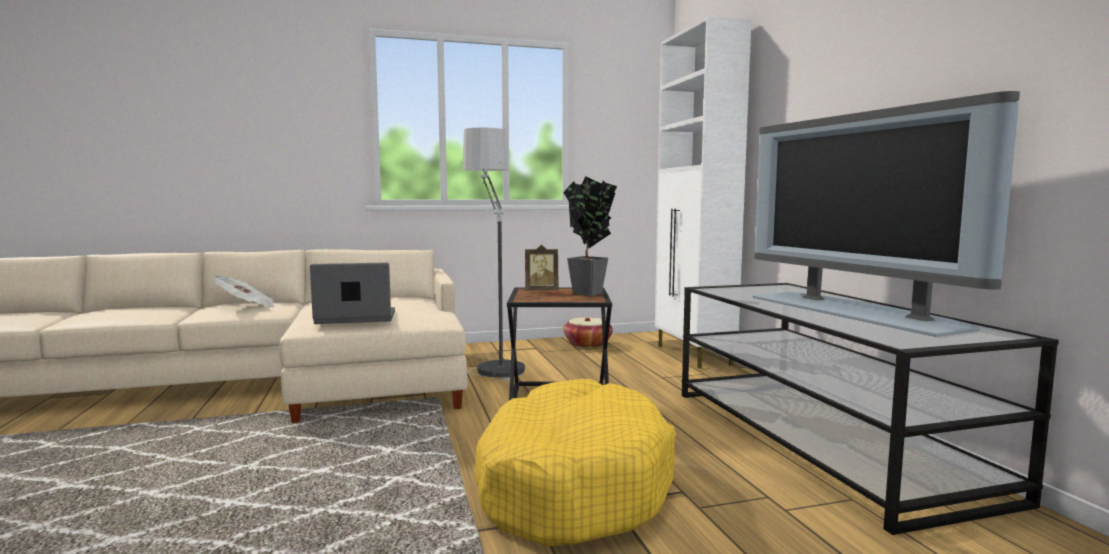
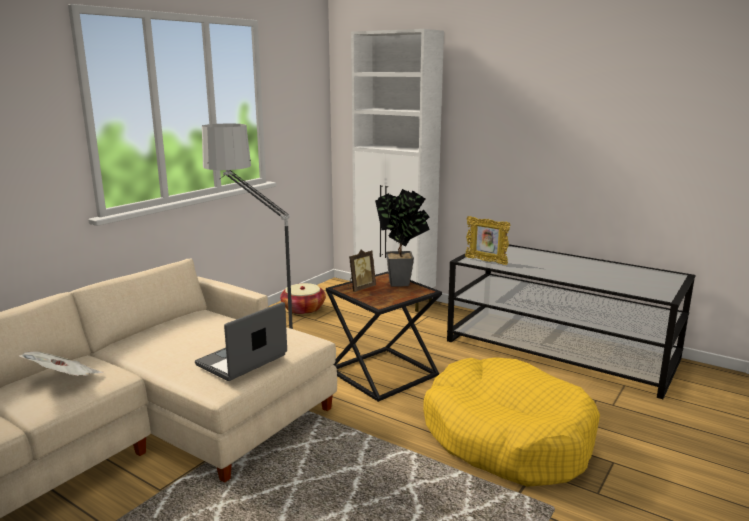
camera: 40 degrees left, 10 degrees up
television [753,91,1020,337] -> none
none -> picture frame [465,216,511,265]

